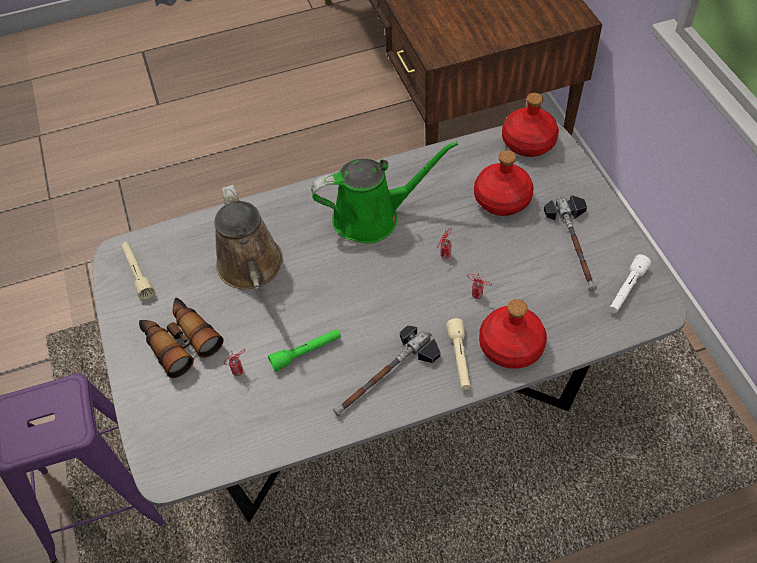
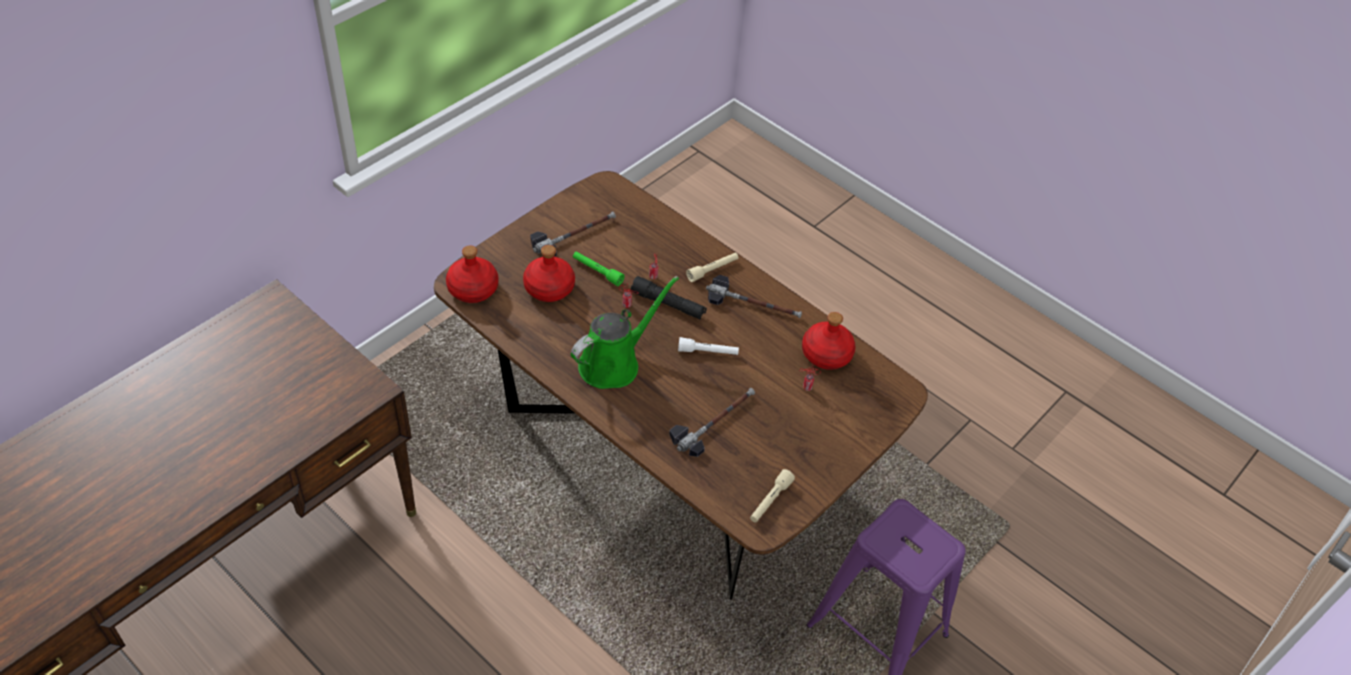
camera: 125 degrees left, 5 degrees down
grey dining table [93,121,687,523] -> brown dining table [434,171,928,599]
binoculars [139,298,224,378] -> none
brown watering can [214,185,283,289] -> hammer [669,388,755,457]
green flashlight [268,329,341,372] -> green flashlight moved to [573,251,625,286]
green watering can [311,141,458,244] -> green watering can turned 90 degrees clockwise [571,276,679,389]
red bottle [479,299,547,369] -> red bottle moved to [802,312,856,370]
white flashlight [609,254,651,313] -> white flashlight moved to [678,337,739,355]
none -> black flashlight [631,276,707,320]

